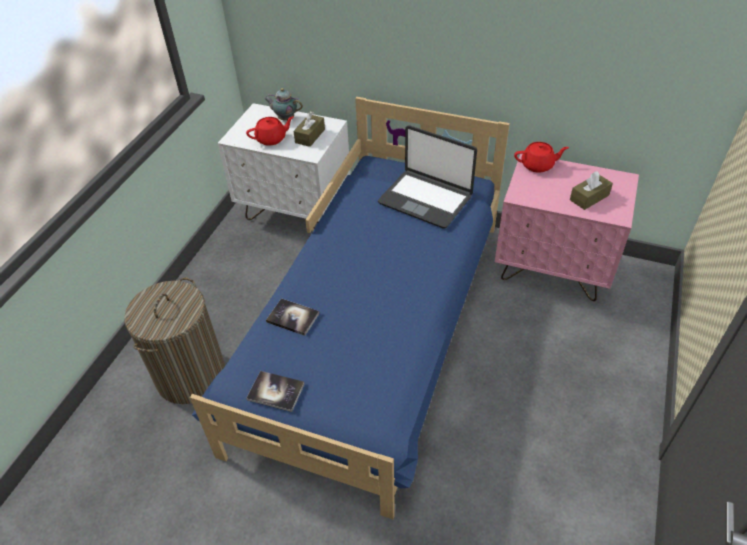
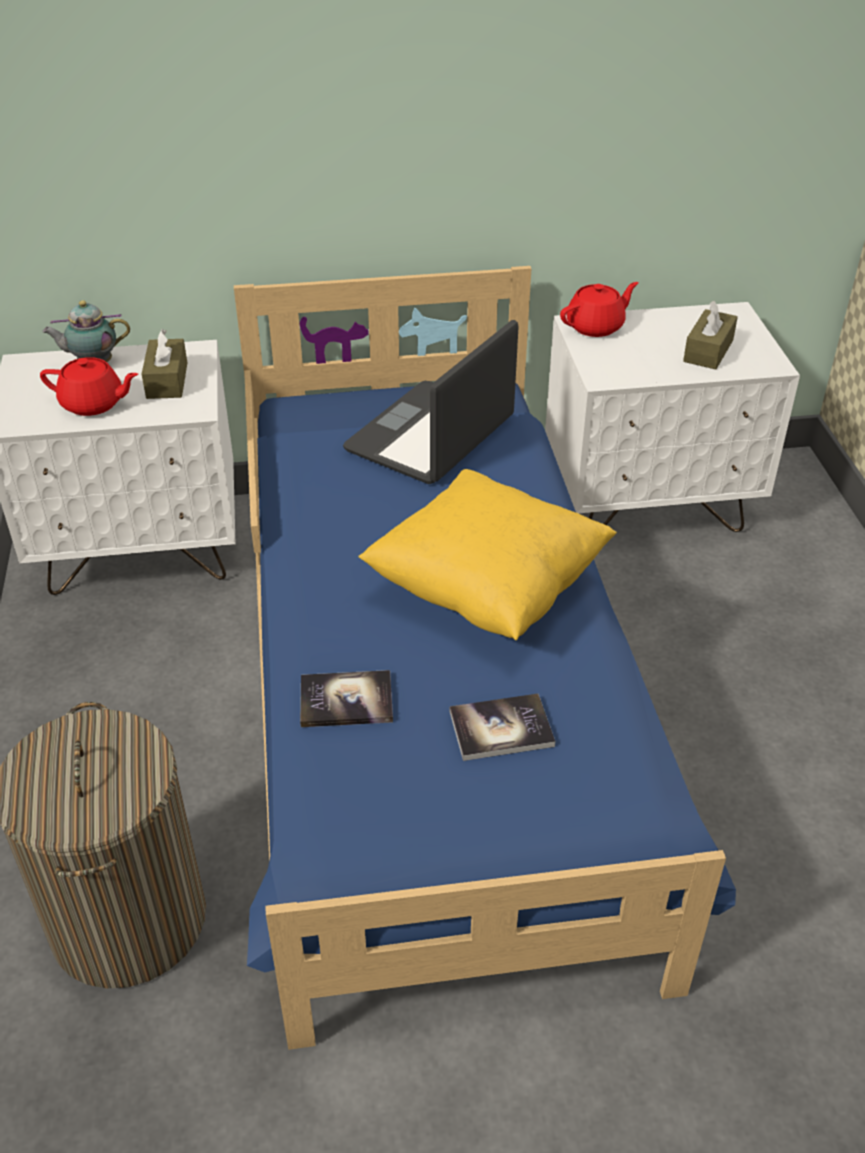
camera: 30 degrees left, 5 degrees down
red teapot [246,116,294,146] -> red teapot turned 60 degrees clockwise [40,357,138,416]
book [246,371,305,412] -> book moved to [450,694,556,761]
laptop [378,126,477,228] -> laptop turned 120 degrees clockwise [343,320,519,484]
pink nightstand [495,154,639,301] -> white nightstand [545,302,800,532]
none -> yellow pillow [358,469,617,640]

